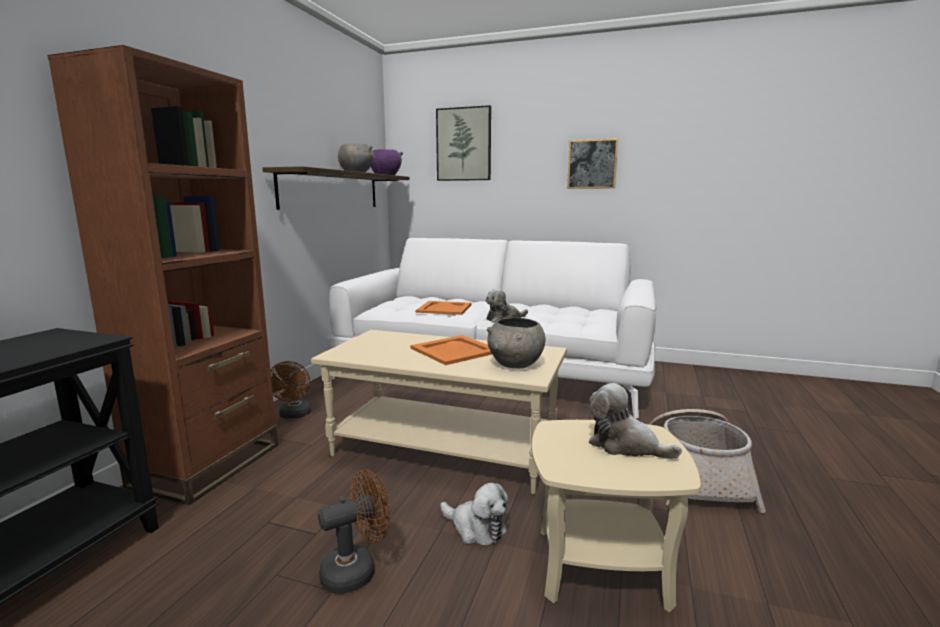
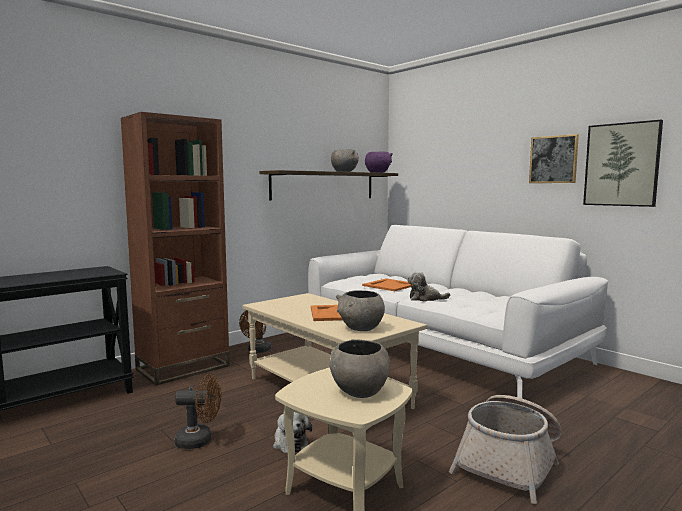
camera: 30 degrees right, 5 degrees down
picture [436,105,491,181] -> picture moved to [583,120,663,207]
plush toy [589,383,682,459] -> grey bowl [330,339,390,398]

